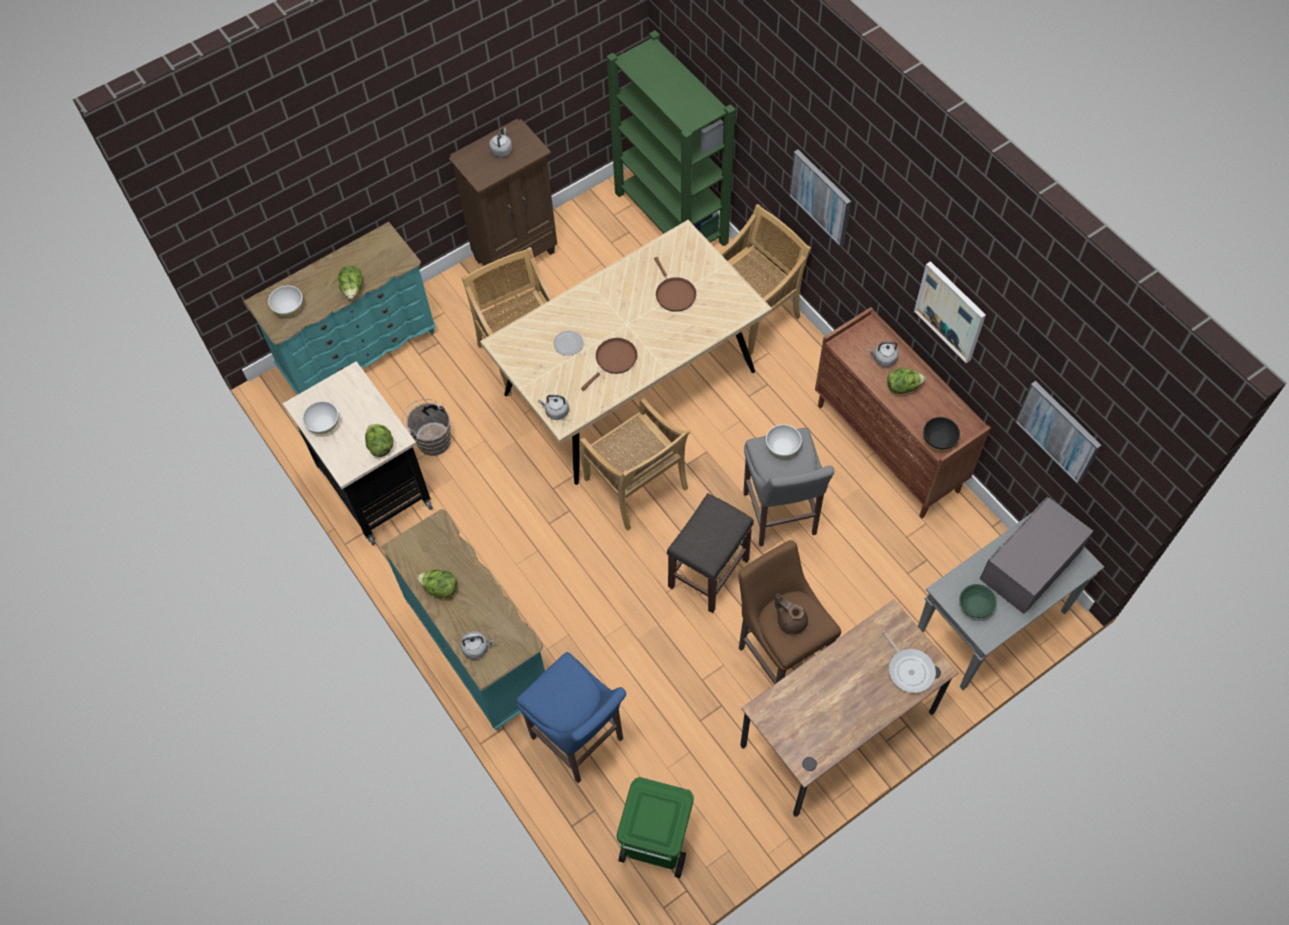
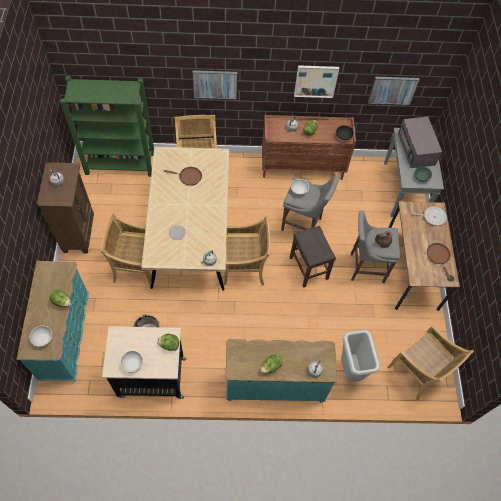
camera: 60 degrees left, 0 degrees up
blue stool [517,652,626,783] -> grey trash can [341,330,380,382]
brown frying pan [581,338,637,391] -> brown frying pan moved to [427,243,451,279]
green trash can [617,777,694,878] -> beige chair [387,325,474,401]
brown stool [738,540,841,684] -> grey stool [351,211,400,283]

